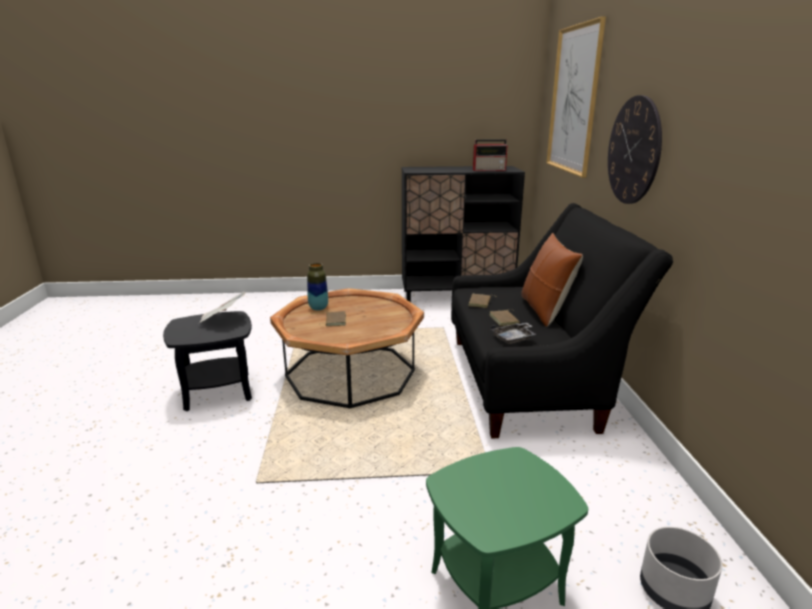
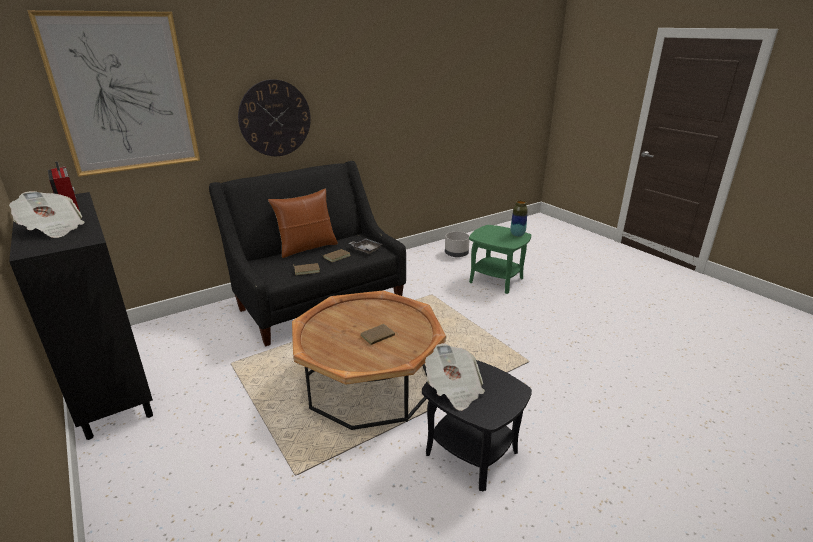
camera: 120 degrees left, 5 degrees up
vase [307,263,328,311] -> vase moved to [510,200,527,237]
none -> newspaper [9,191,85,238]

